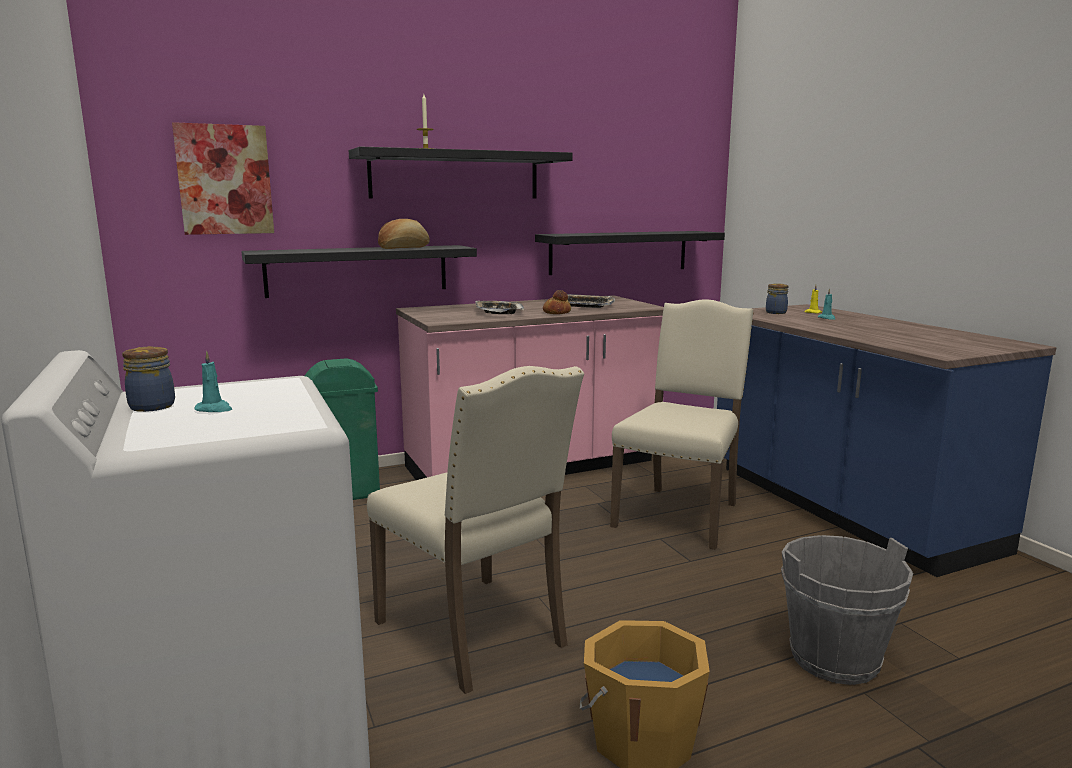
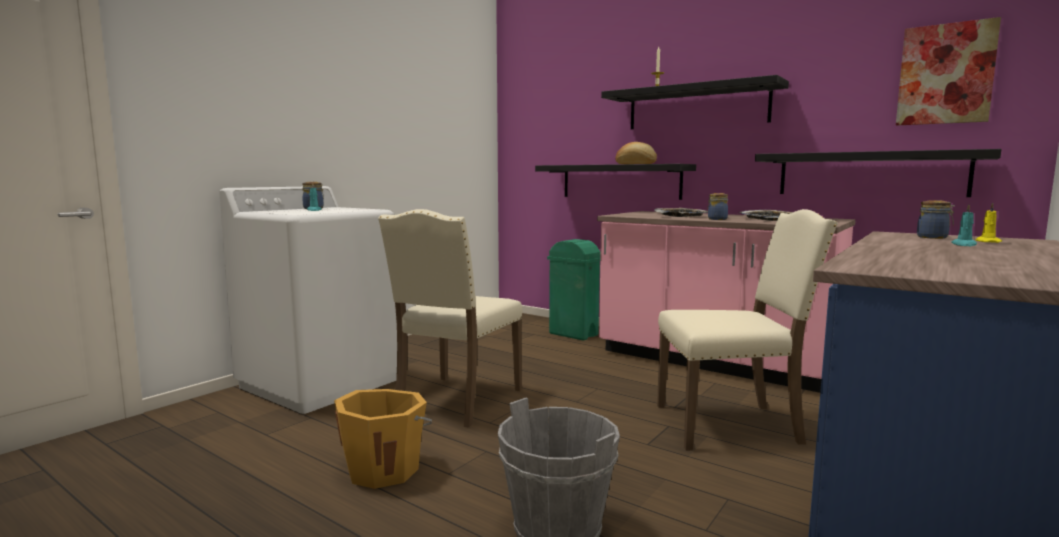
camera: 60 degrees right, 5 degrees down
picture [172,122,274,235] -> picture moved to [896,17,1001,126]
bread [543,290,571,314] -> jar [707,193,728,220]

